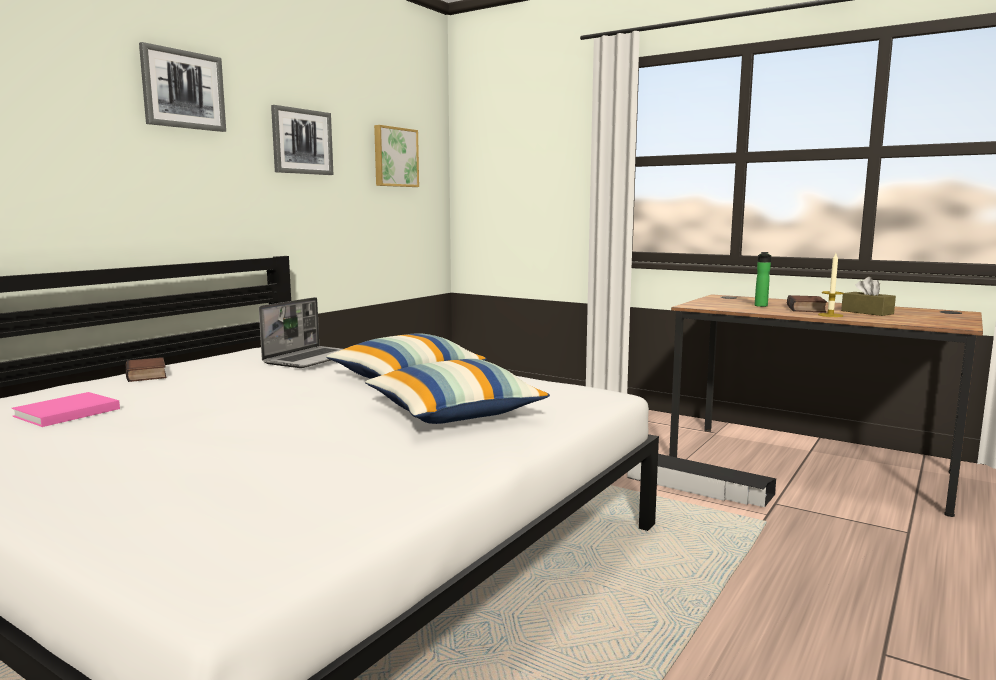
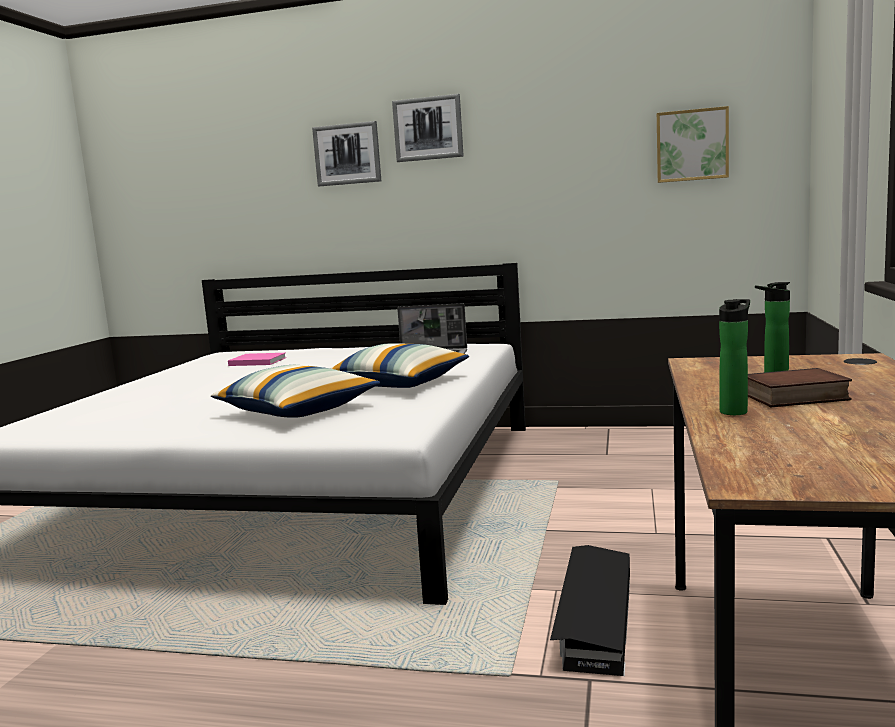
camera: 70 degrees right, 0 degrees up
book [125,357,166,382] -> none
picture [271,105,333,175] -> picture moved to [312,121,381,186]
candle [818,253,843,317] -> bottle [719,299,750,415]
brown tissue box [841,277,896,316] -> none

